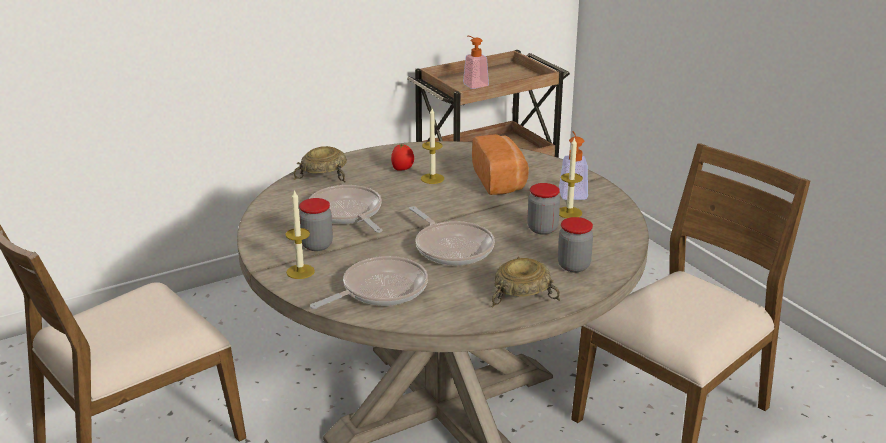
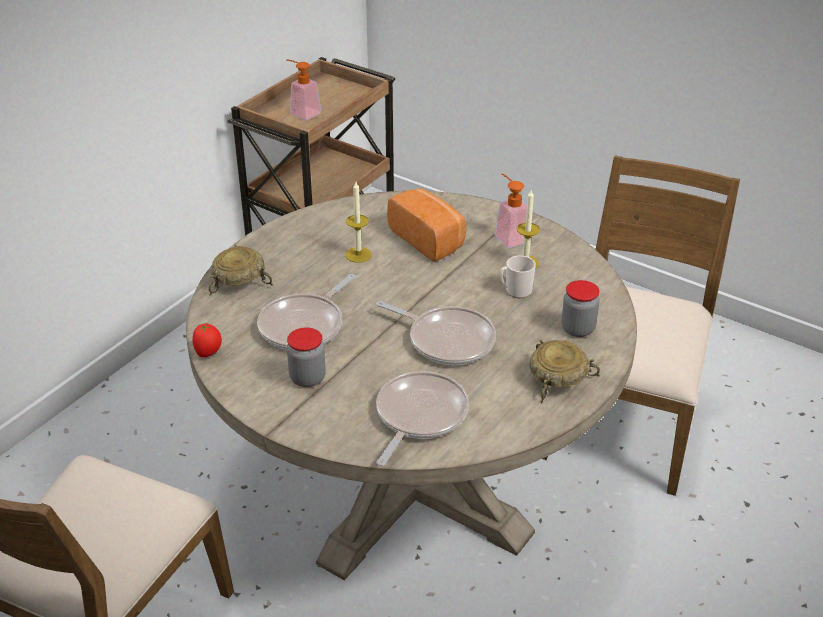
camera: 25 degrees left, 10 degrees up
candle [285,189,315,279] -> none
frying pan [309,185,382,233] -> frying pan turned 90 degrees counterclockwise [257,274,356,350]
tomato [391,144,414,171] -> tomato moved to [193,323,222,357]
jar [527,183,560,235] -> mug [500,255,536,298]

